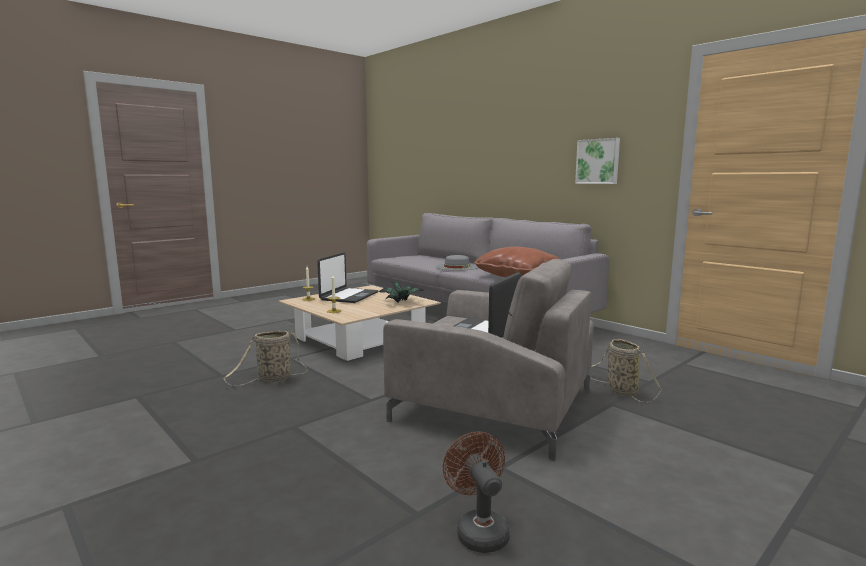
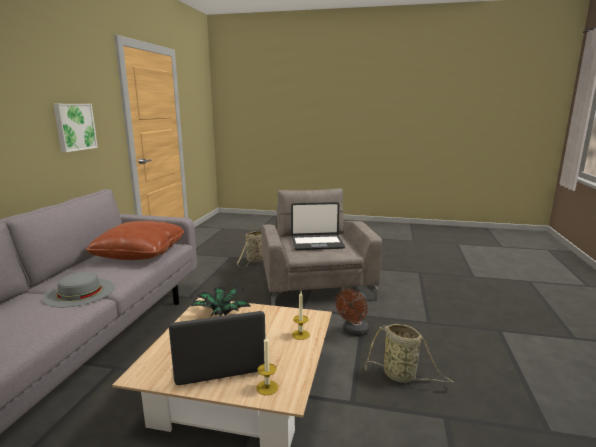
camera: 125 degrees left, 5 degrees up
brown fan [443,432,509,553] -> brown fan moved to [336,289,369,337]

